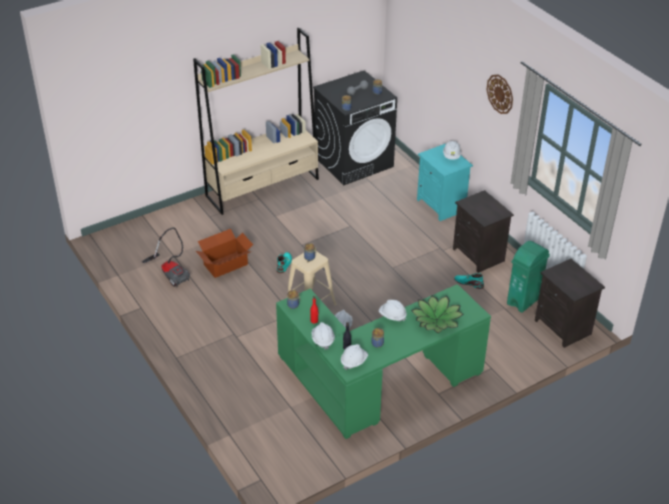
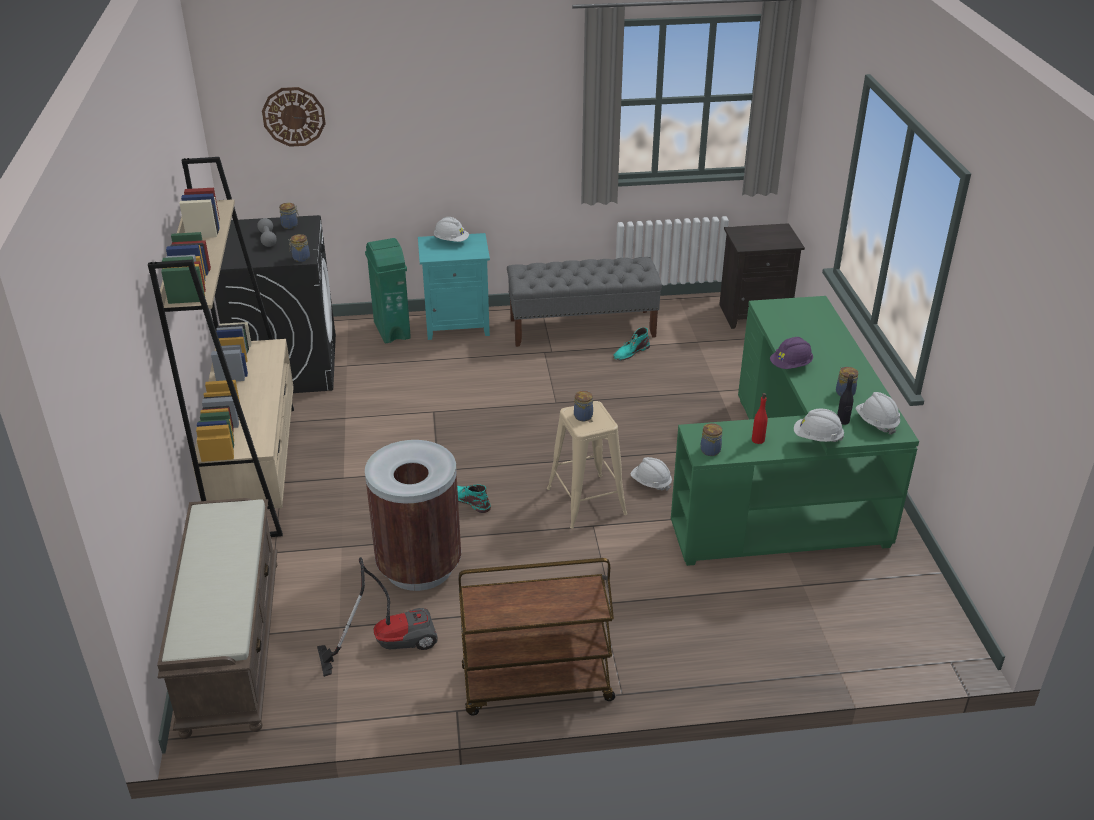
camera: 65 degrees left, 5 degrees down
cardboard box [196,229,253,278] -> brown trash can [365,440,461,591]
white hard hat [379,300,407,322] -> purple hard hat [770,337,813,369]
potted plant [411,296,463,333] -> none
black nightstand [453,190,514,273] -> grey bench [507,257,662,347]
wall clock [486,75,513,114] -> wall clock moved to [262,87,326,147]
green trash can [507,241,550,313] -> green trash can moved to [365,238,411,343]
none -> brown bench [157,498,278,739]
none -> brown cart [458,558,615,715]

